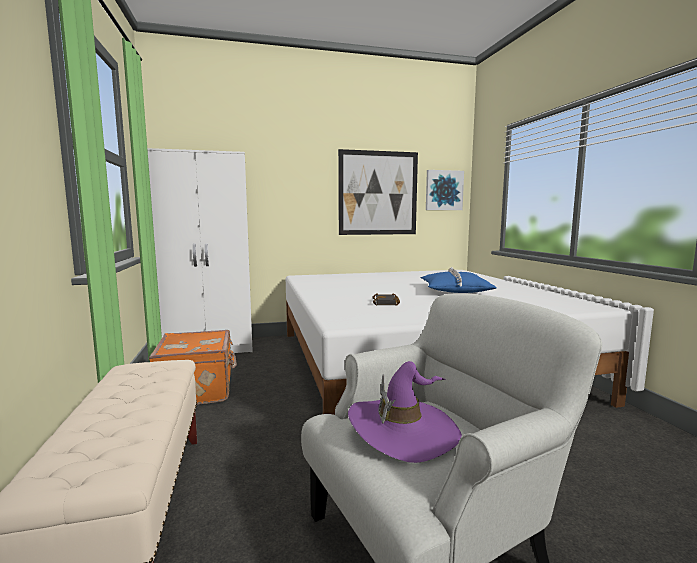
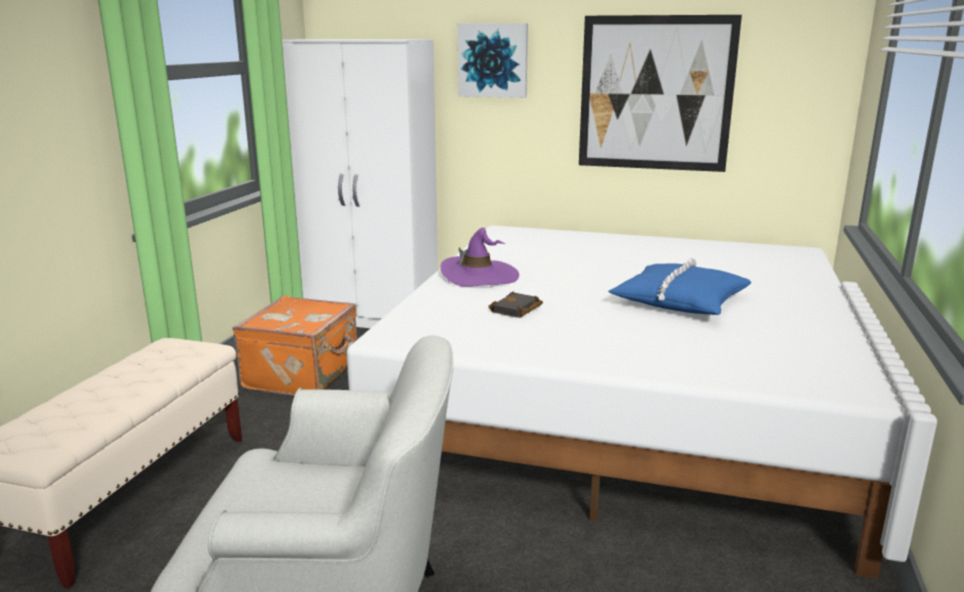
camera: 30 degrees right, 10 degrees up
purple hat [348,361,462,463] -> purple hat moved to [441,228,519,287]
picture [426,170,464,210] -> picture moved to [458,23,528,98]

